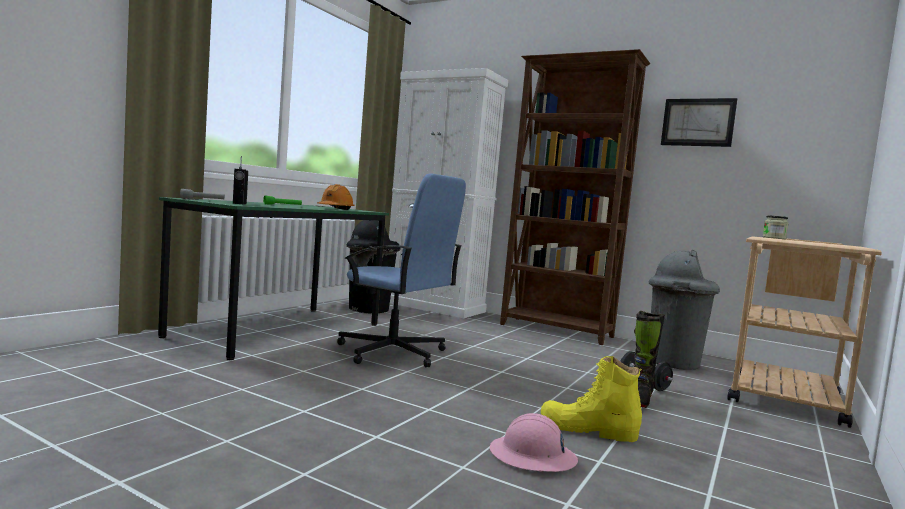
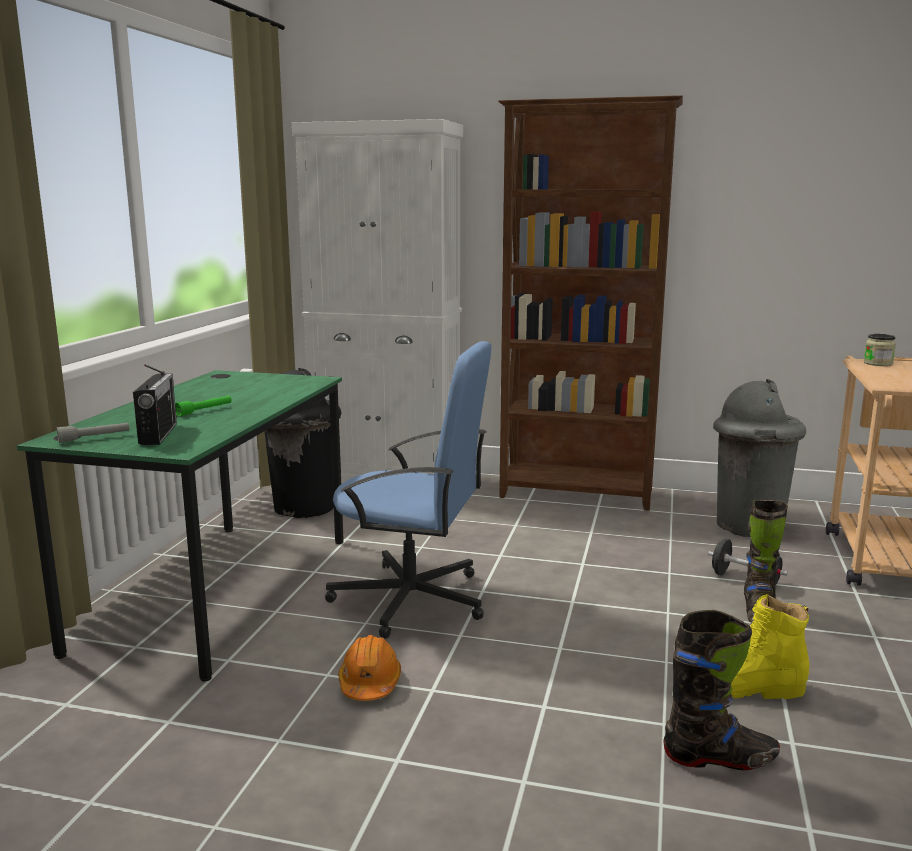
camera: 15 degrees left, 10 degrees up
radio [233,156,248,205] -> radio turned 150 degrees counterclockwise [133,365,177,445]
orange hard hat [317,184,354,210] -> orange hard hat moved to [338,635,401,701]
pink hard hat [490,413,578,472] -> black boot [663,610,780,770]
picture [661,98,737,147] -> none

